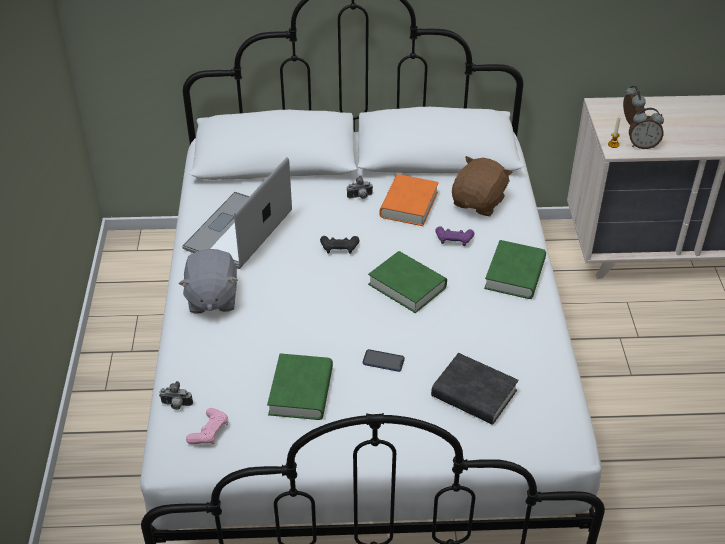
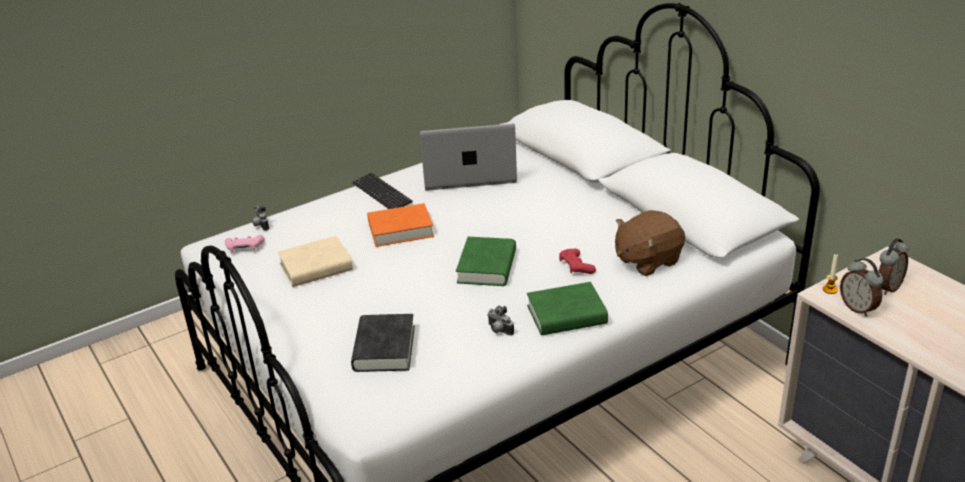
camera: 60 degrees right, 10 degrees down
grey plush toy [179,249,238,314] -> keyboard [352,173,412,209]
green book [267,353,333,420] -> beige book [278,236,353,287]
black game controller [320,236,359,254] -> none
camera [347,175,373,199] -> camera moved to [487,306,514,336]
phone [362,349,405,372] -> none
orange book [380,174,439,226] -> orange book moved to [367,203,434,247]
purple game controller [435,226,474,246] -> red game controller [559,249,596,274]
brown plush toy [452,156,513,216] -> brown plush toy turned 150 degrees clockwise [615,210,685,276]

